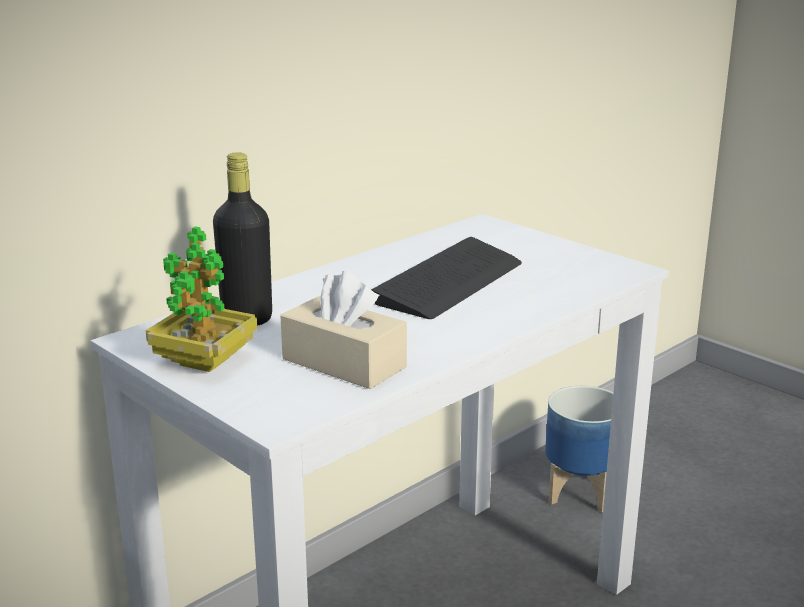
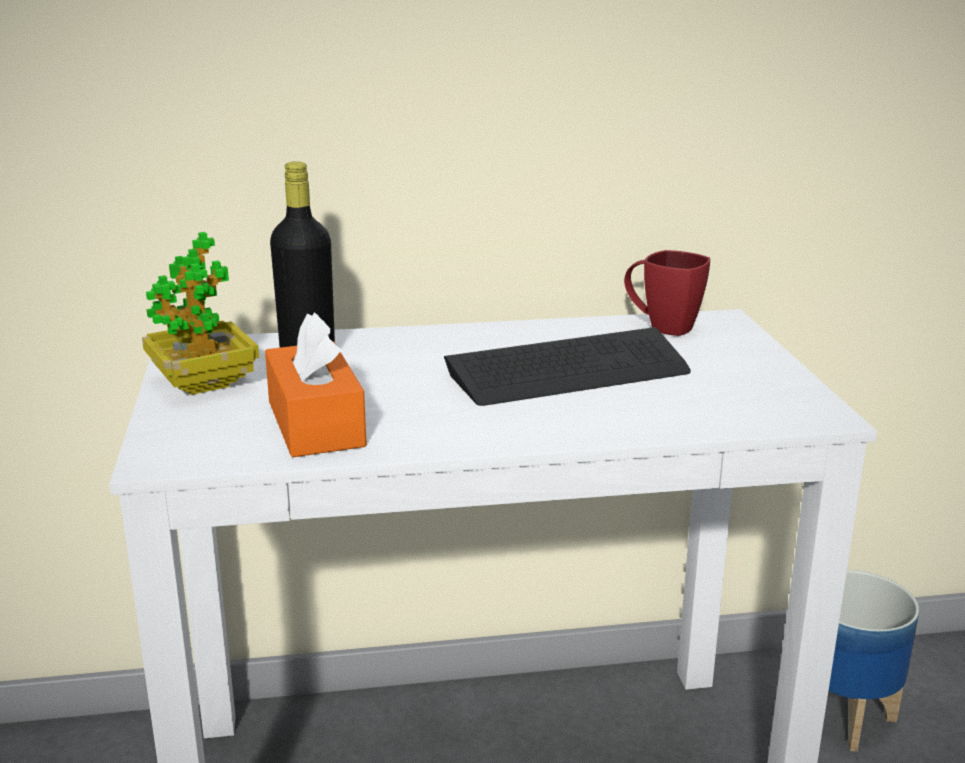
camera: 35 degrees right, 0 degrees up
beige tissue box [280,271,407,389] -> orange tissue box [265,312,367,457]
none -> red mug [624,250,710,336]

